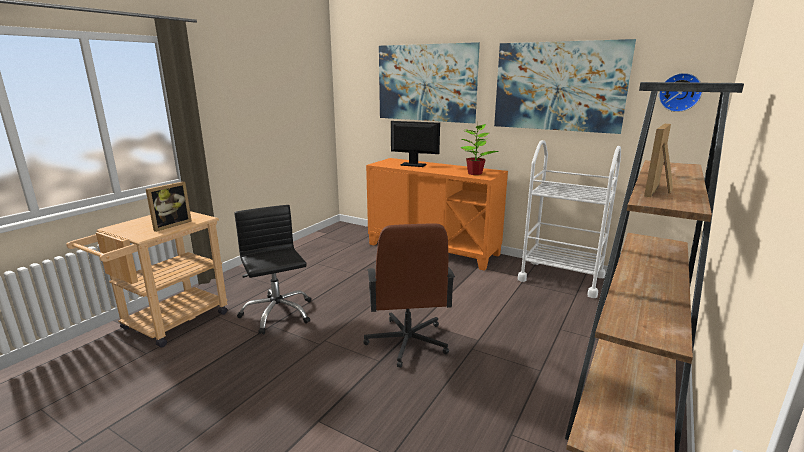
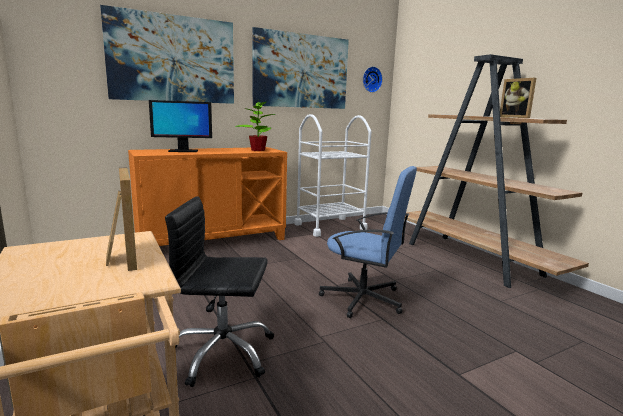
camera: 60 degrees left, 5 degrees down
brown office chair [363,223,455,368] -> blue office chair [319,166,417,318]
monitor [391,121,440,167] -> monitor turned 150 degrees counterclockwise [149,100,212,152]

